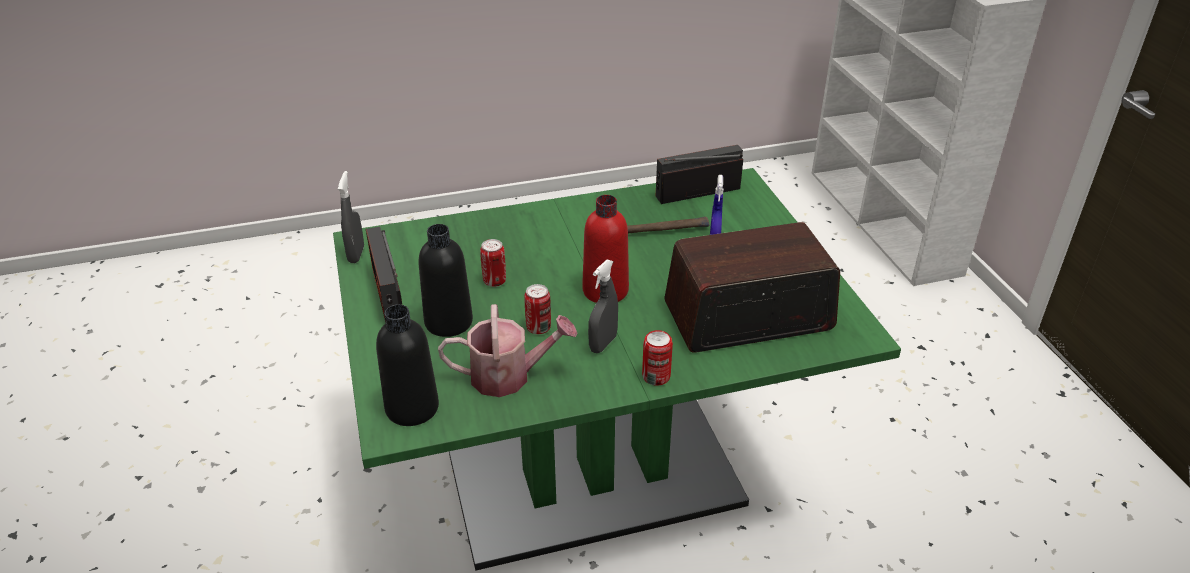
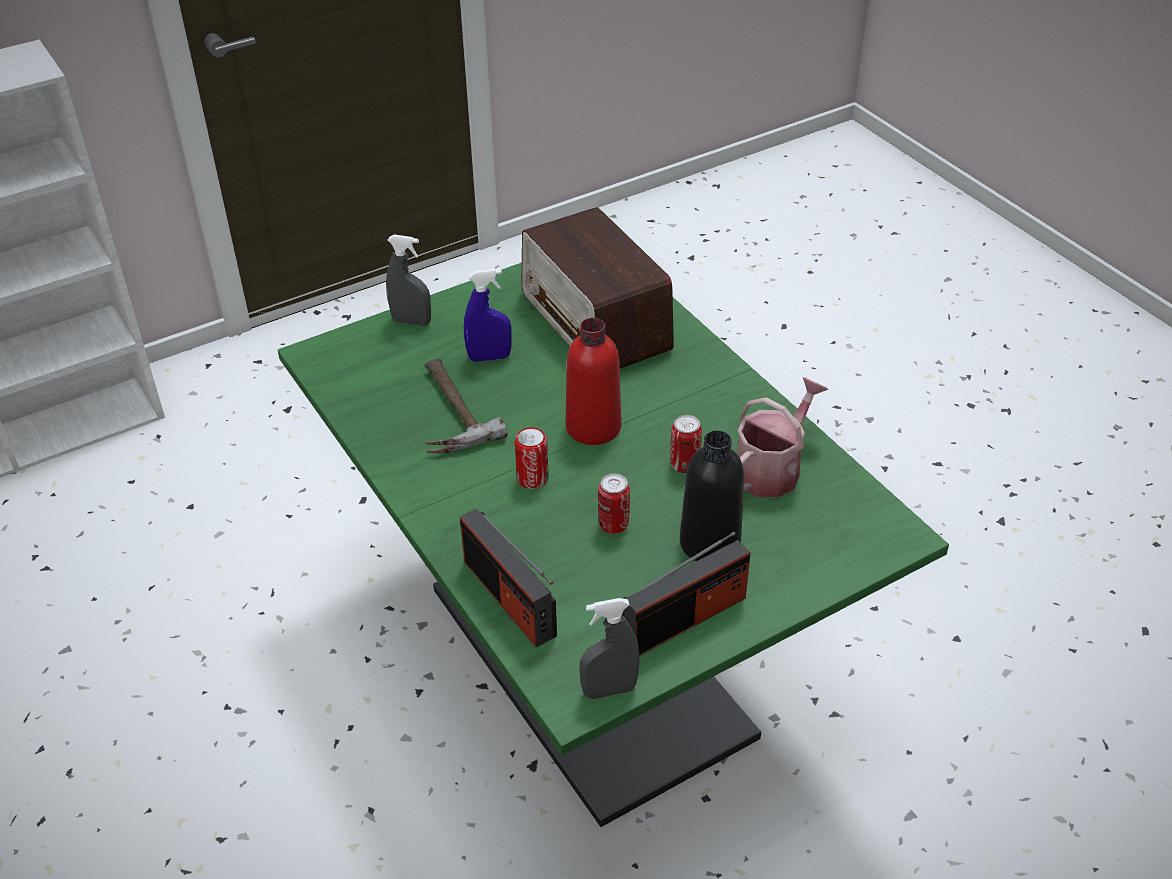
camera: 105 degrees left, 5 degrees up
black bottle [376,304,439,426] -> none
watering can [438,304,578,397] -> watering can turned 60 degrees clockwise [737,377,829,498]
grey spray bottle [588,260,618,353] -> grey spray bottle moved to [386,234,431,326]
can [642,330,673,385] -> can moved to [515,427,549,489]
radio [656,145,743,204] -> radio moved to [460,508,557,647]

